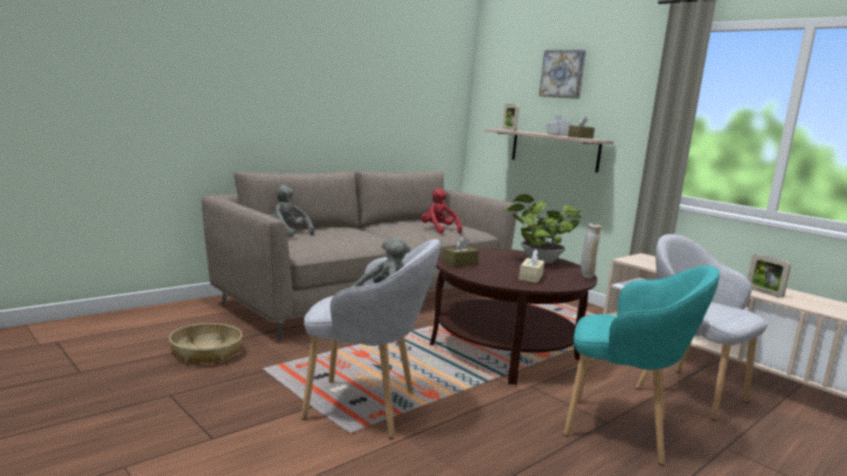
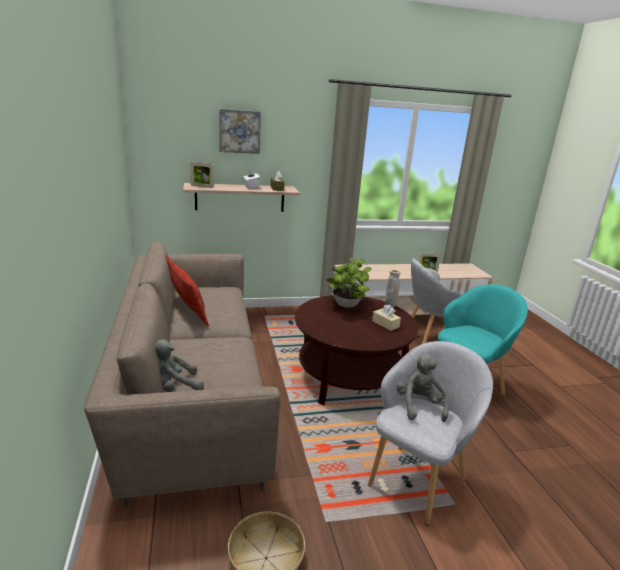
camera: 60 degrees left, 10 degrees up
red plush toy [421,188,462,234] -> none
brown tissue box [442,236,479,267] -> none
none -> pillow [165,255,209,327]

